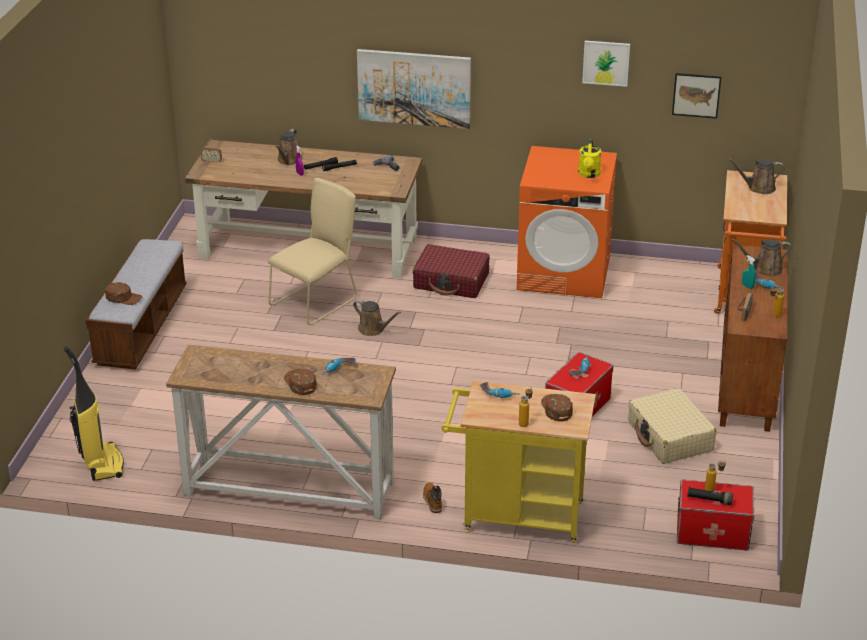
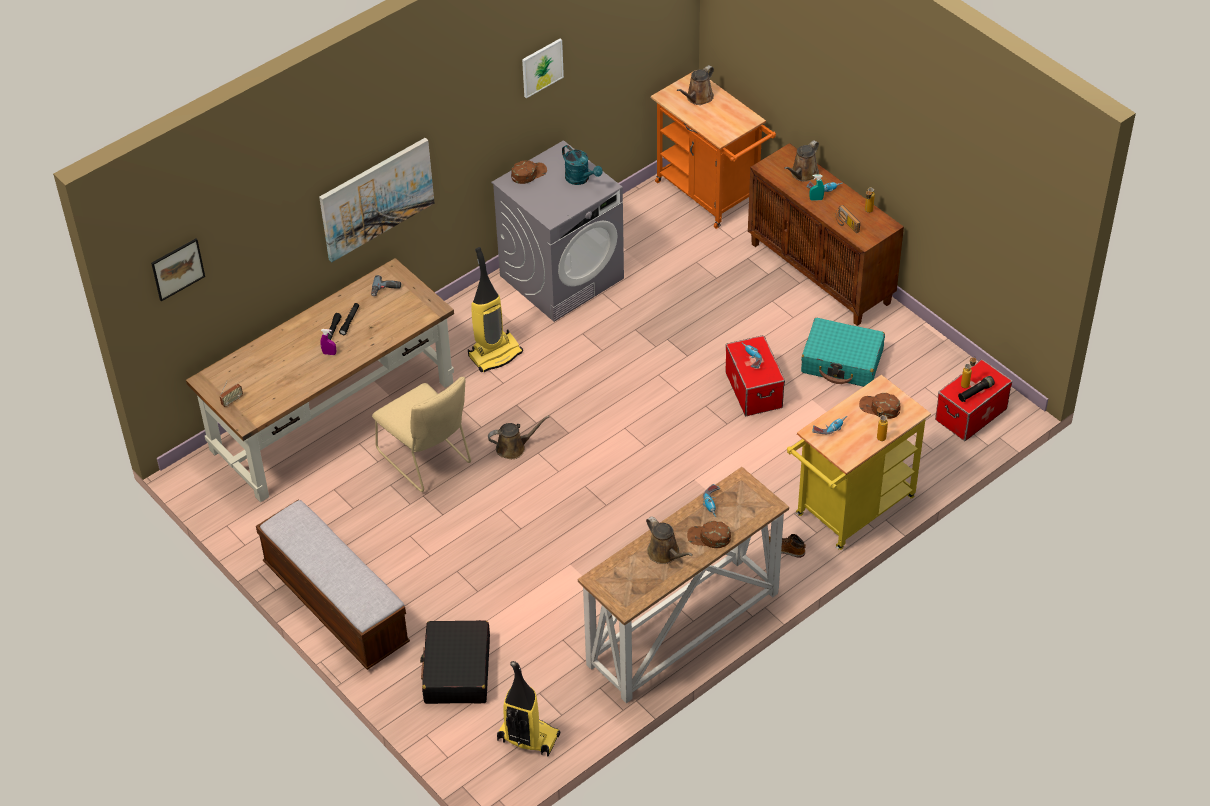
camera: 50 degrees left, 15 degrees up
brown cap [105,282,142,305] -> brown cap moved to [511,160,547,184]
beige chair [268,178,357,325] -> beige chair turned 150 degrees clockwise [372,377,471,492]
brown watering can [275,129,303,165] -> brown watering can moved to [646,516,693,564]
red suitcase [413,244,490,298] -> vacuum cleaner [468,247,523,372]
orange washing machine [517,146,617,298] -> grey washing machine [491,140,624,322]
yellow watering can [578,139,601,178] -> turquoise watering can [562,145,602,185]
beige suitcase [628,388,716,464] -> turquoise suitcase [801,318,885,387]
picture [672,73,721,119] -> picture moved to [151,238,205,301]
none -> black suitcase [420,620,490,704]

